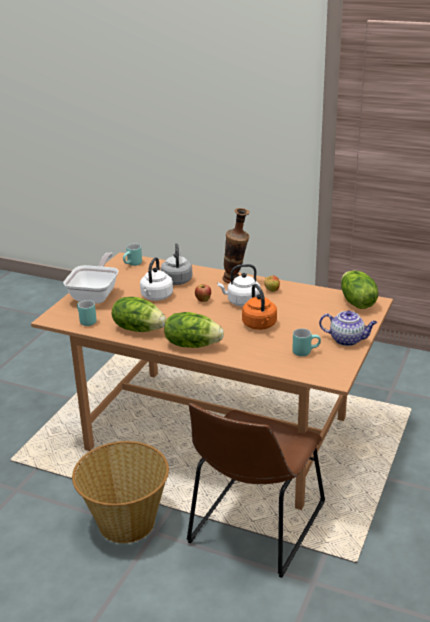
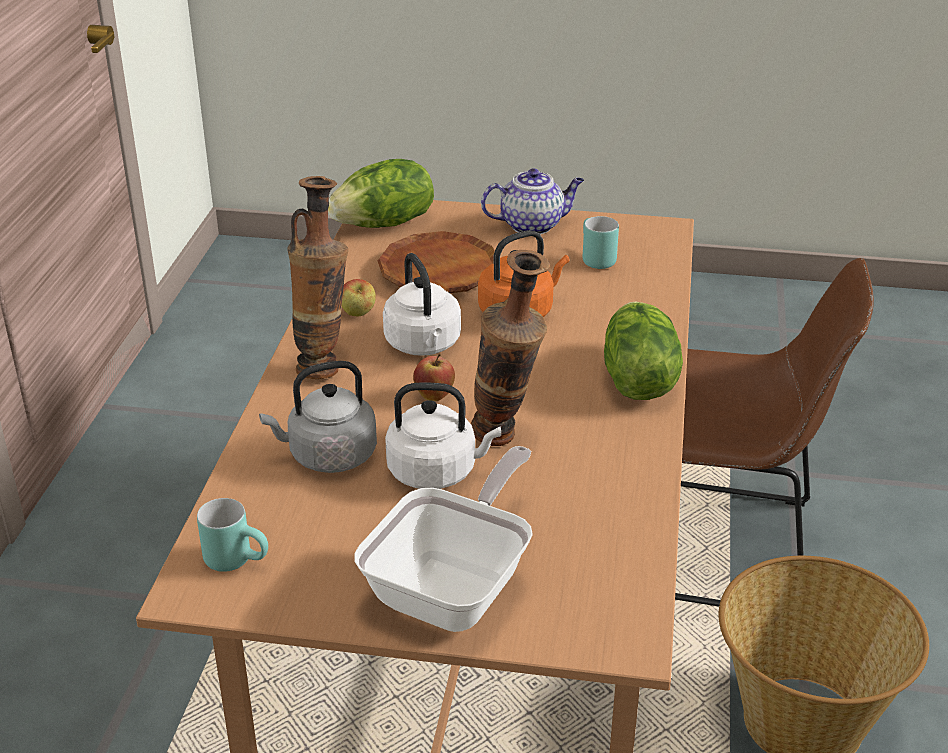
camera: 105 degrees left, 5 degrees up
frying pan [63,252,118,304] -> frying pan turned 120 degrees clockwise [354,446,533,632]
turquoise mug [77,300,97,326] -> none
lettuce [112,297,166,332] -> none
teapot [319,310,377,346] -> teapot turned 75 degrees clockwise [481,168,584,235]
none -> brown plate [378,231,495,293]
none -> vase [471,250,550,446]

